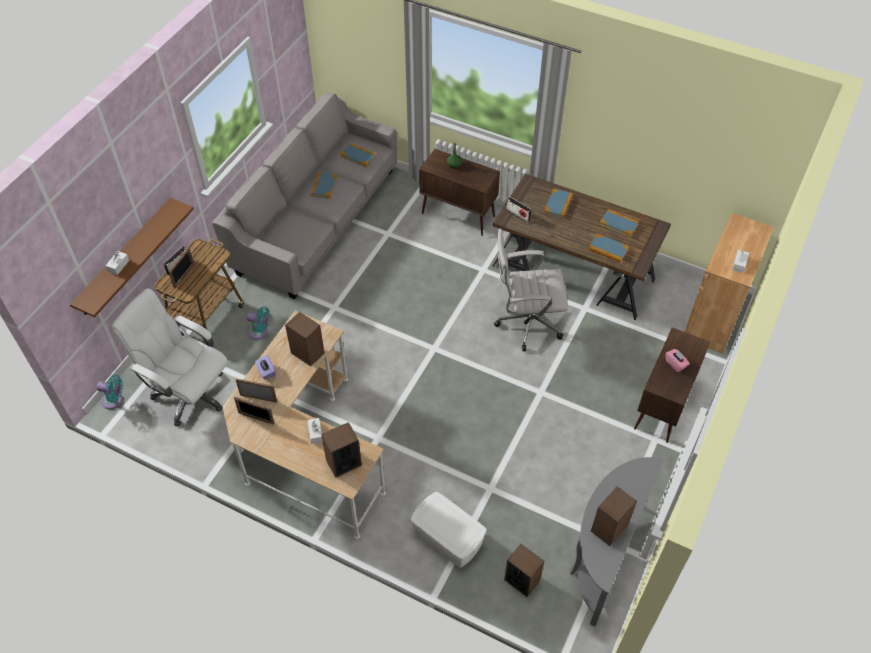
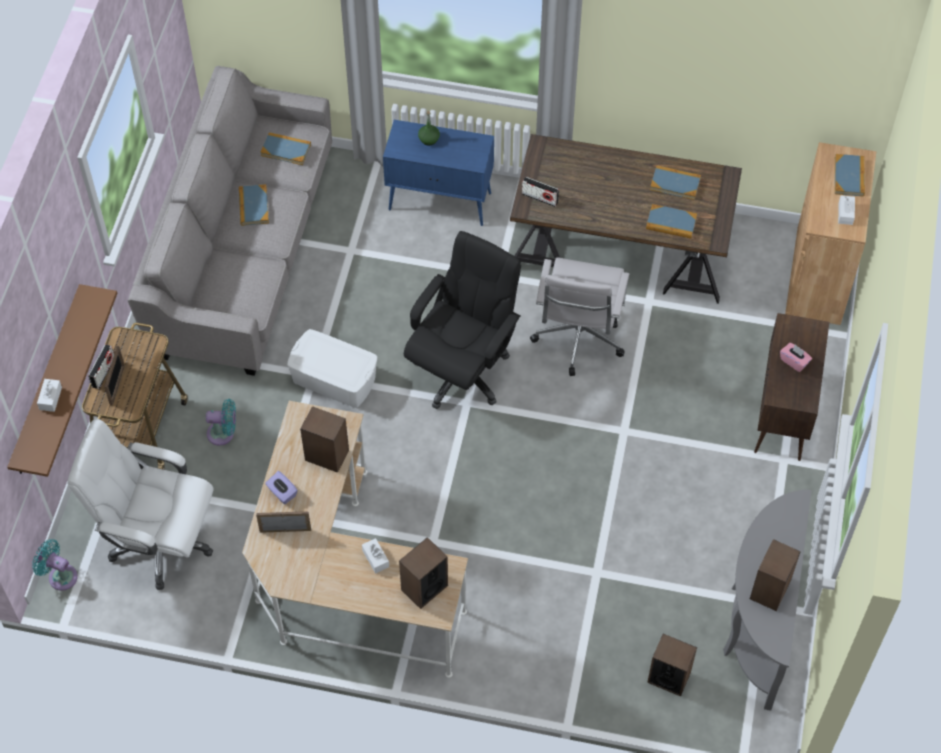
camera: 15 degrees left, 5 degrees up
turquoise fan [96,375,123,409] -> turquoise fan turned 150 degrees counterclockwise [32,539,78,591]
picture frame [234,397,274,424] -> none
white storage box [410,492,487,568] -> white storage box moved to [287,329,377,408]
brown cabinet [419,149,500,236] -> blue cabinet [383,120,494,226]
white office chair [494,228,568,351] -> white office chair turned 60 degrees counterclockwise [530,257,629,376]
book [544,189,573,219] -> book moved to [835,154,865,197]
none -> black office chair [404,231,521,409]

